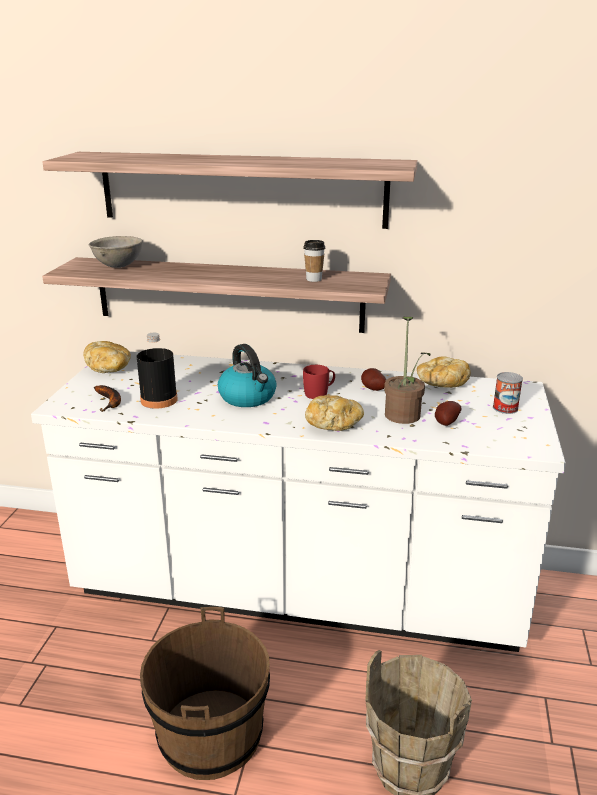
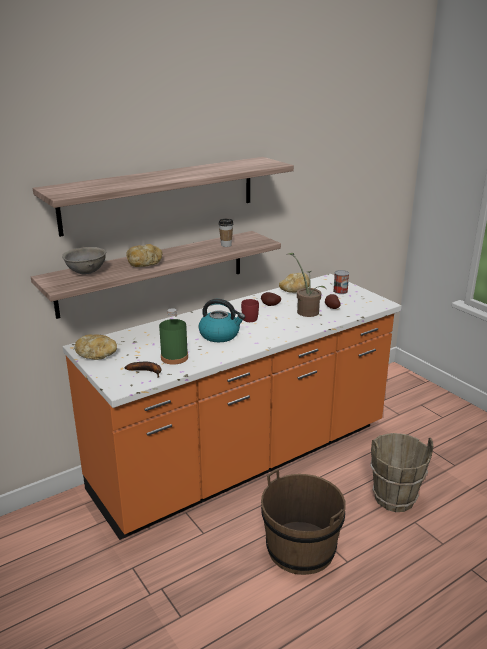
camera: 45 degrees left, 0 degrees up
white counter [31,351,566,652] -> orange counter [63,274,401,540]
black bottle [137,333,178,409] -> green bottle [159,308,188,365]
bread [305,395,364,431] -> bread moved to [126,244,162,267]

